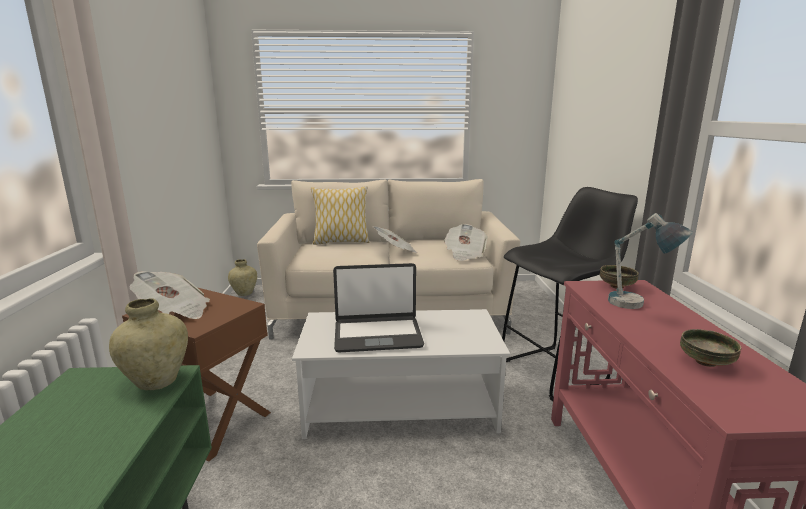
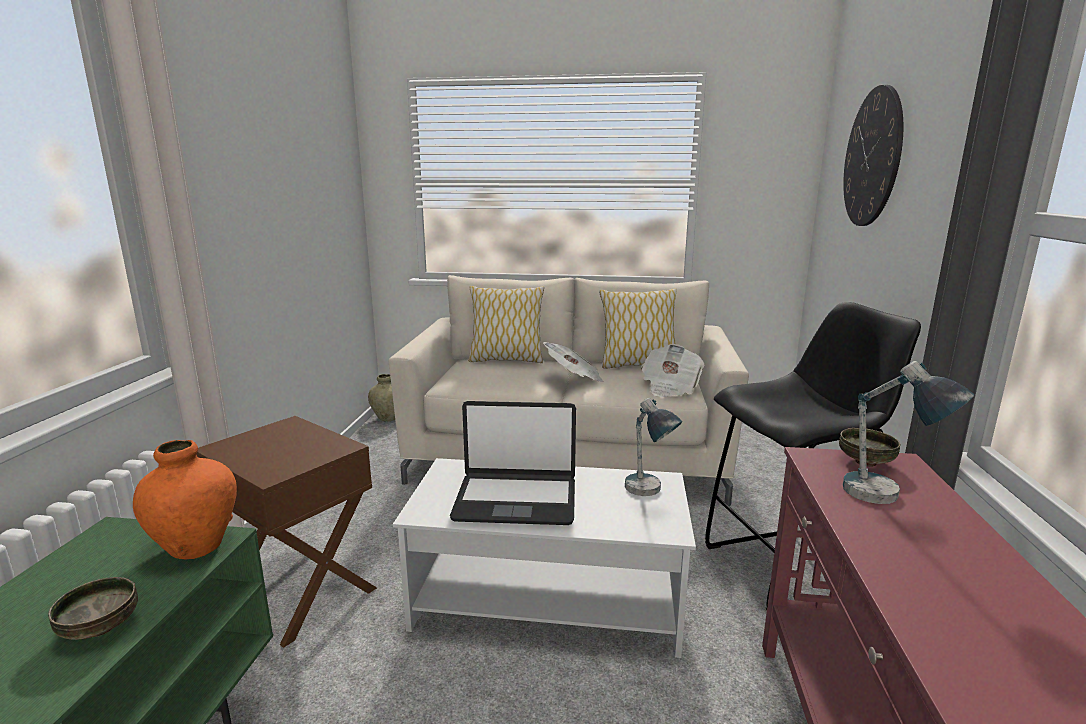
camera: 10 degrees right, 0 degrees up
beige vase [109,298,188,390] -> orange vase [133,440,237,559]
newspaper [129,271,210,319] -> none
bowl [680,329,741,367] -> bowl moved to [48,577,138,640]
none -> pillow [599,288,677,369]
none -> table lamp [625,398,683,496]
none -> wall clock [843,85,903,226]

